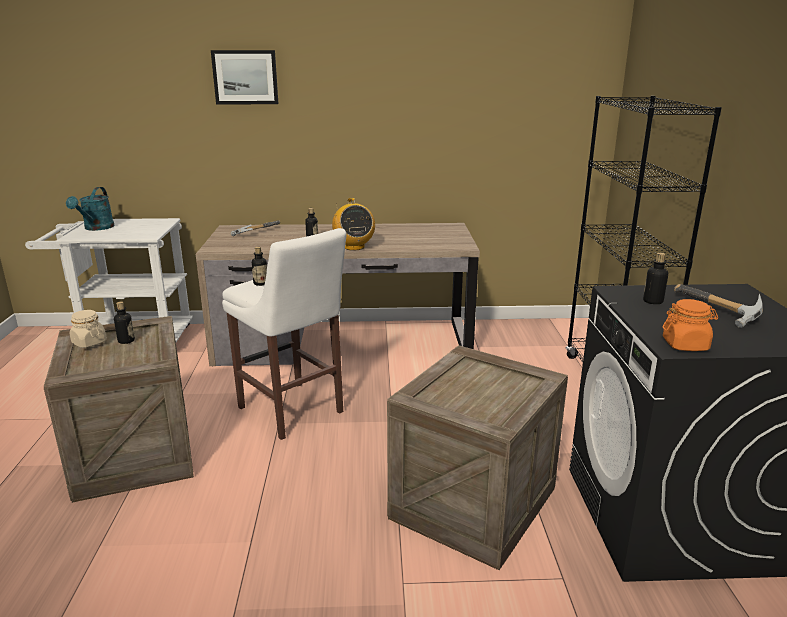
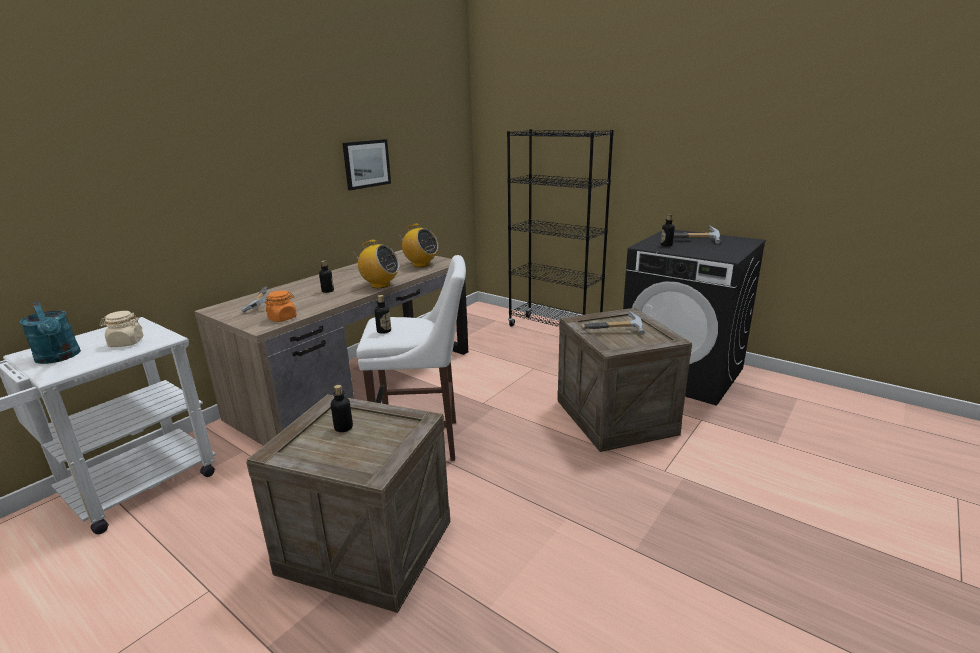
camera: 50 degrees left, 0 degrees up
beige jar [70,310,107,348] -> beige jar moved to [100,311,144,347]
picture [211,50,278,104] -> picture moved to [342,139,391,190]
orange jar [663,299,718,351] -> orange jar moved to [265,290,297,322]
none -> radio [400,224,438,267]
none -> hammer [581,311,645,334]

